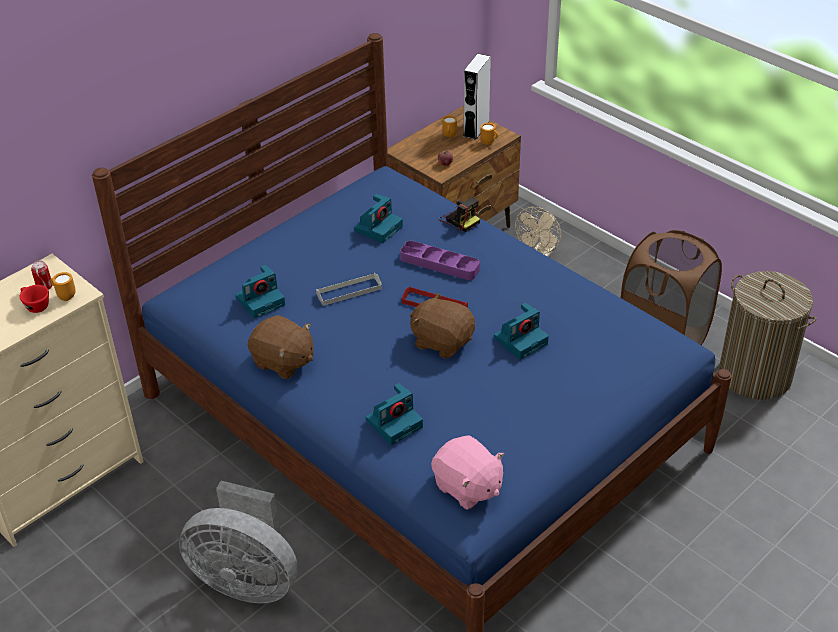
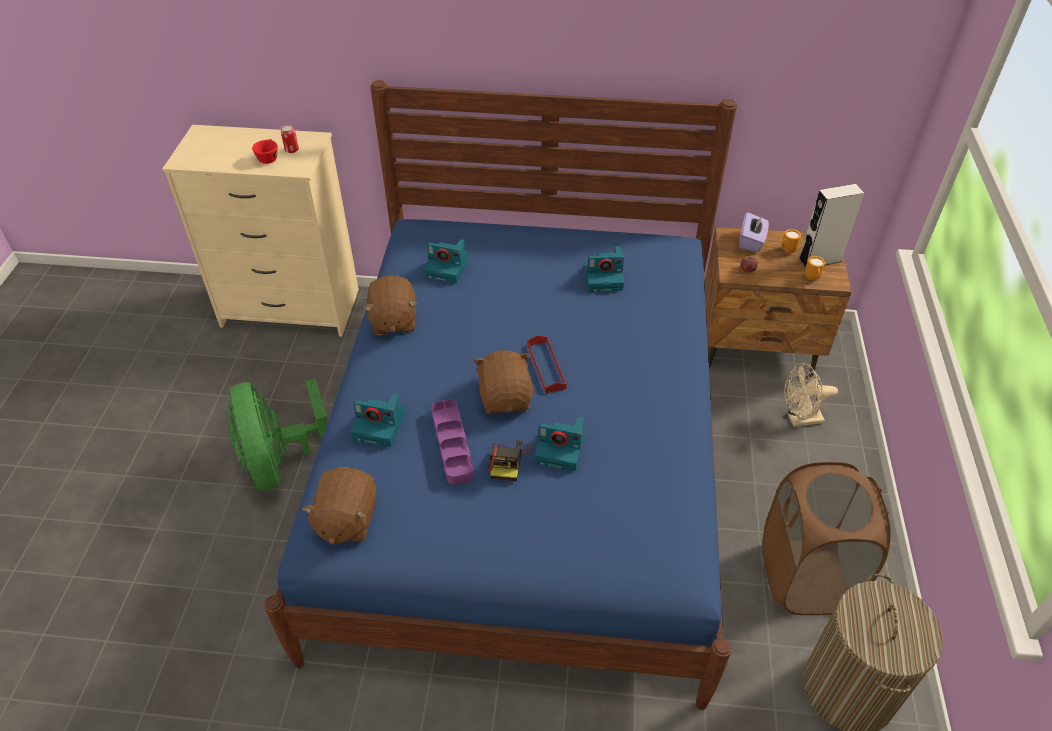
camera: 50 degrees right, 5 degrees up
orange mug [50,272,76,301] -> none
grey fan [179,481,297,603] -> green fan [228,379,328,491]
grey tray [316,273,382,306] -> none
purple tray [400,241,480,280] -> purple tray moved to [431,399,474,485]
pink plush toy [431,436,504,510] -> brown plush toy [302,467,376,545]
camera [439,198,480,232] -> camera moved to [488,440,531,481]
none -> purple tissue box [740,212,769,252]

